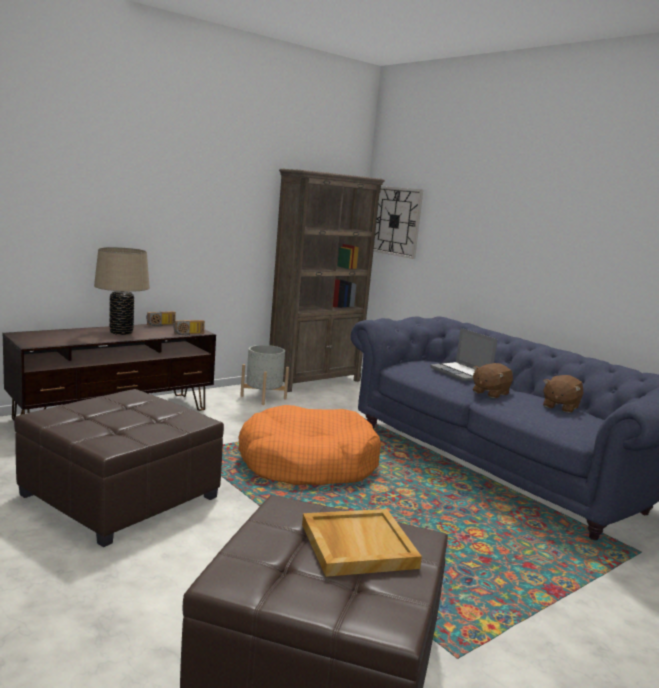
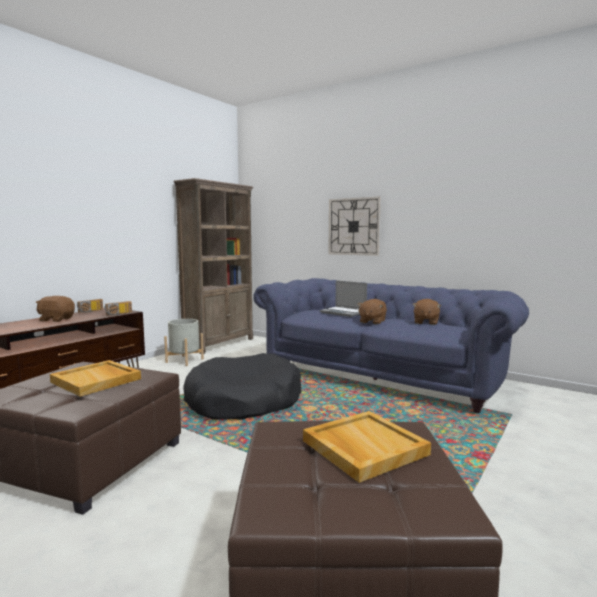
camera: 15 degrees left, 5 degrees down
beige table lamp [94,247,150,335] -> brown plush toy [36,296,75,322]
orange dog bed [238,405,381,485] -> black dog bed [184,353,302,420]
wall clock [374,186,423,259] -> wall clock moved to [328,196,381,256]
none -> beige tray [50,360,141,397]

